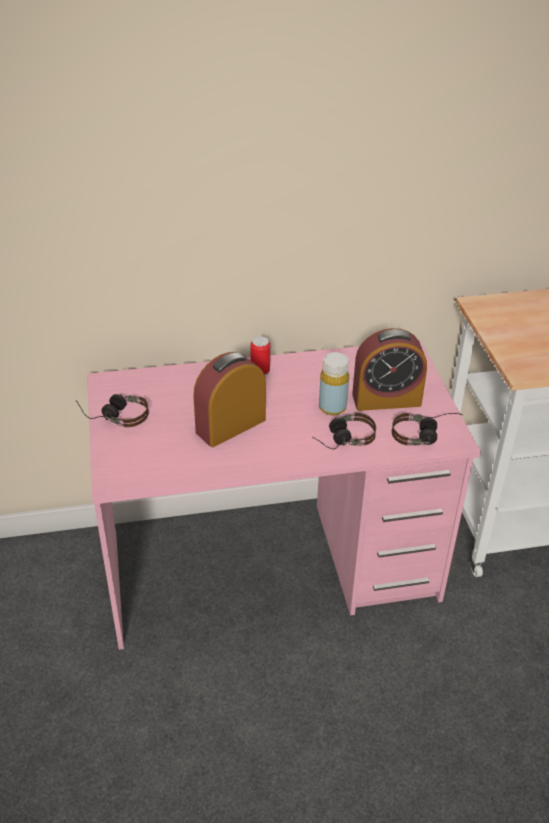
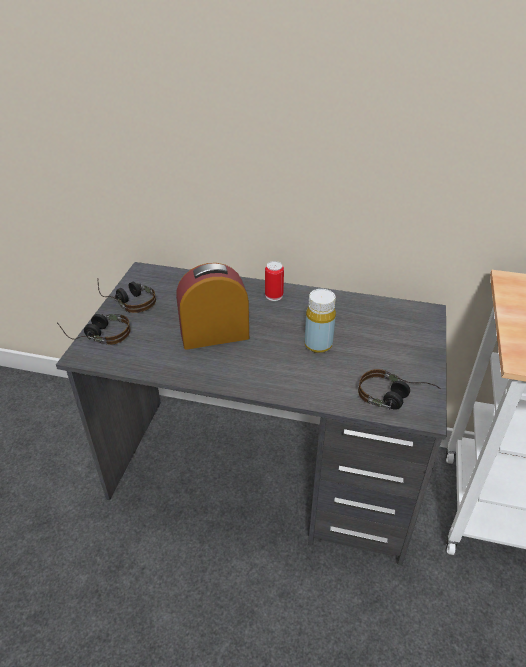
camera: 25 degrees right, 0 degrees up
pink desk [87,340,481,650] -> grey desk [56,262,447,566]
headphones [312,413,376,450] -> headphones moved to [57,314,131,345]
alarm clock [352,328,427,411] -> none

